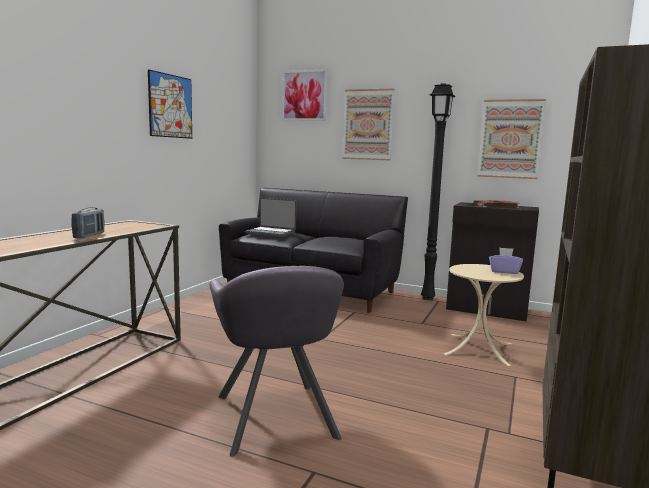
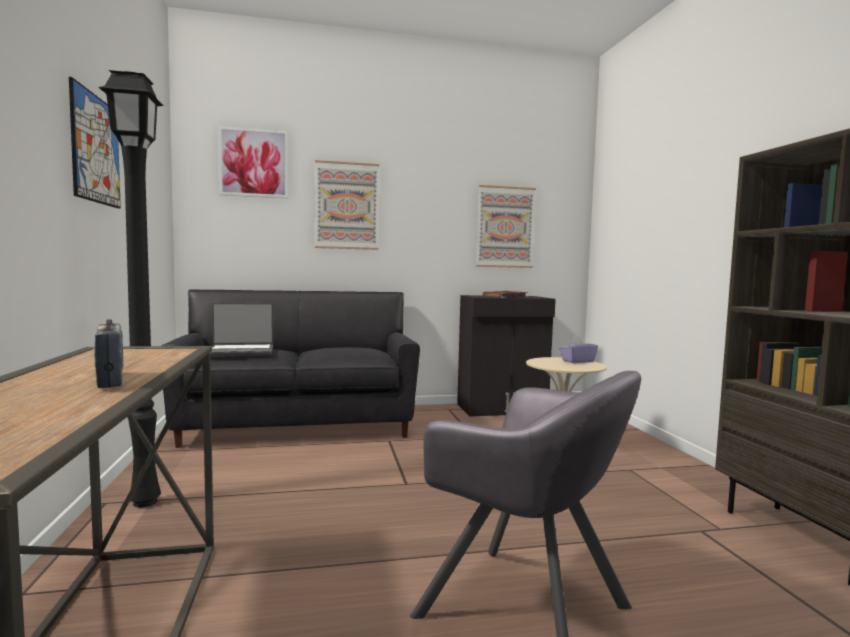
camera: 35 degrees left, 5 degrees down
black floor lamp [421,83,456,300] -> black floor lamp moved to [98,70,164,507]

